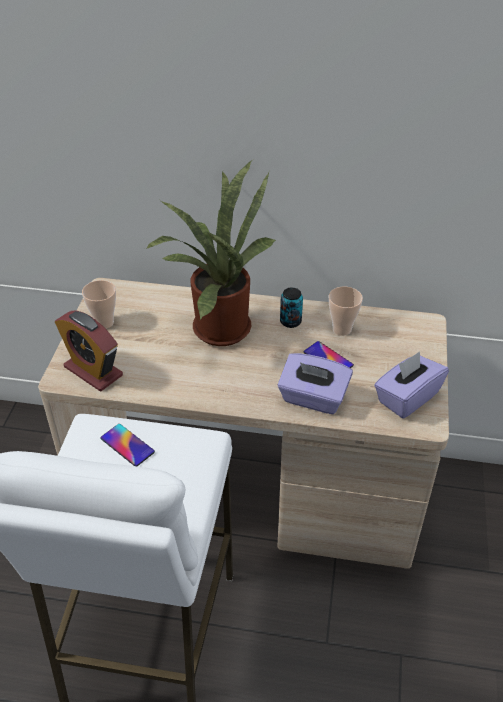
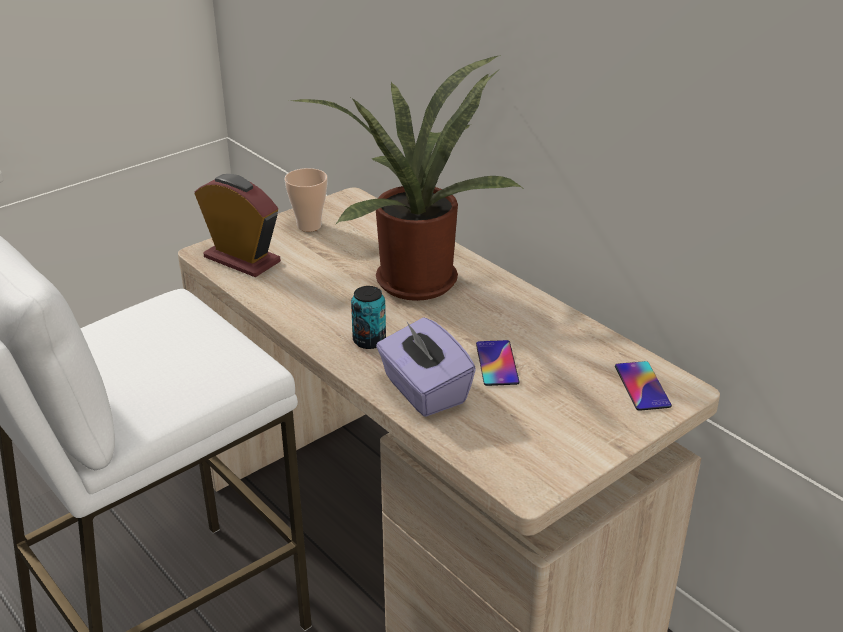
camera: 40 degrees right, 10 degrees down
alarm clock [55,310,123,391] -> alarm clock turned 135 degrees clockwise [194,174,281,277]
phone [100,424,155,466] -> phone moved to [615,361,672,411]
can [280,288,303,328] -> can moved to [351,286,386,349]
cup [329,286,363,336] -> none
purple tissue box [374,351,449,419] -> none

